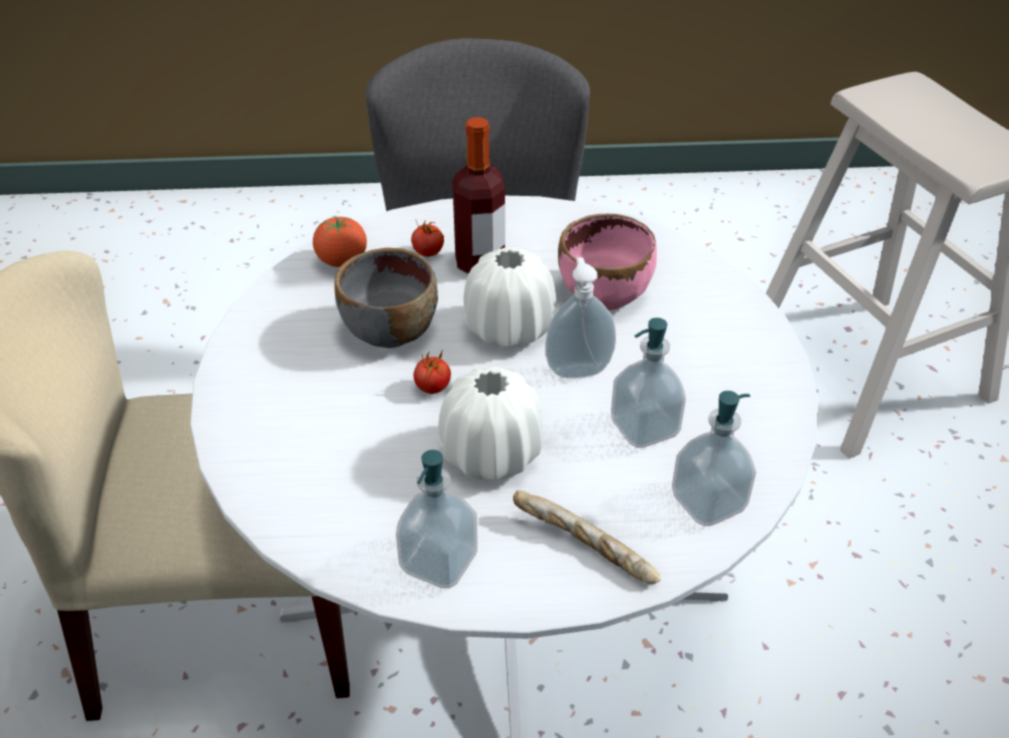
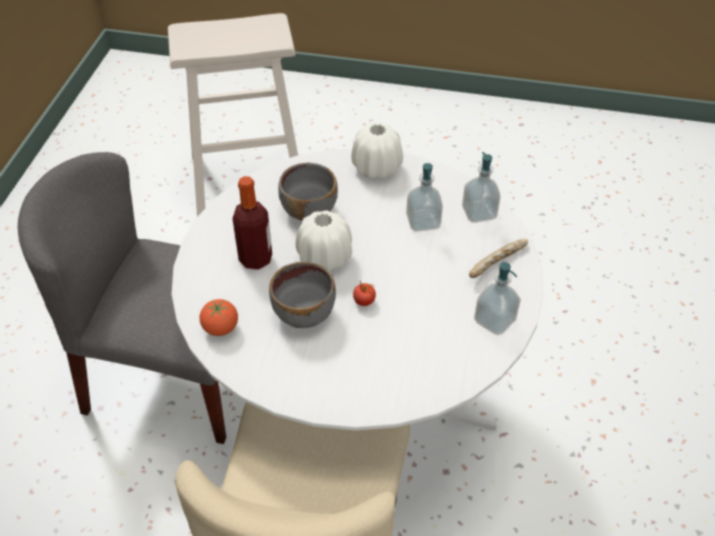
camera: 75 degrees left, 5 degrees up
tomato [411,219,444,257] -> none
white vase [438,367,543,480] -> white vase moved to [351,123,403,179]
soap dispenser [545,257,616,378] -> none
pink bowl [558,214,657,310] -> grey bowl [278,163,338,221]

